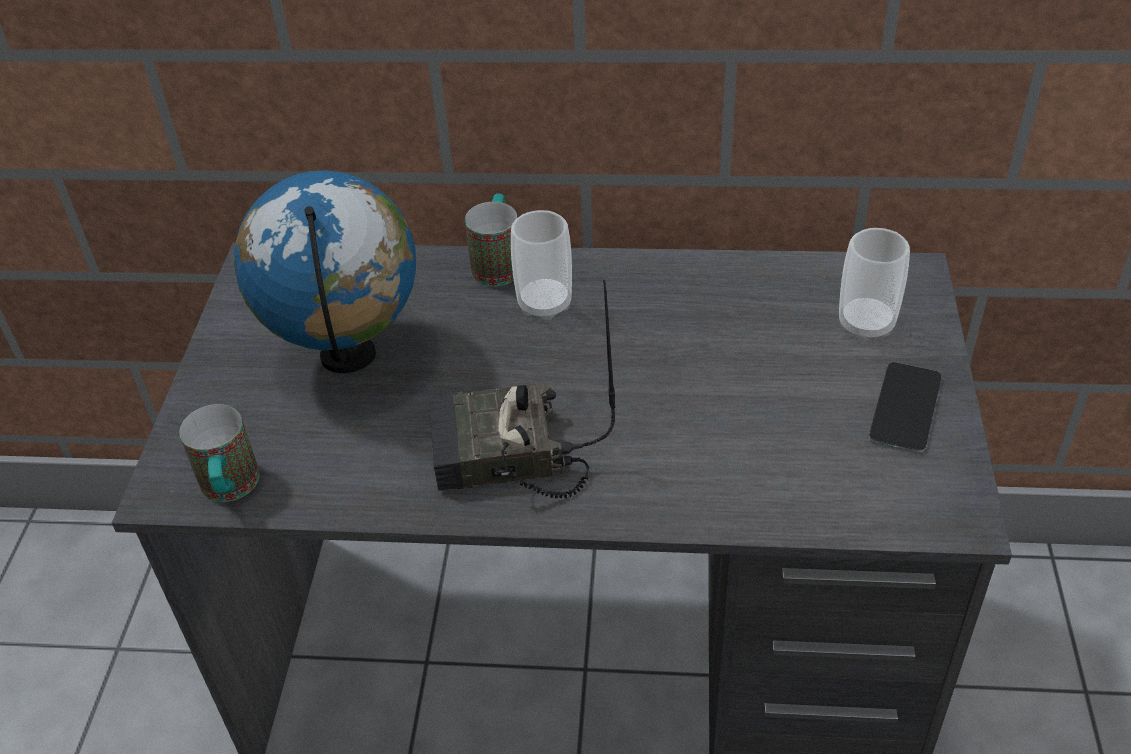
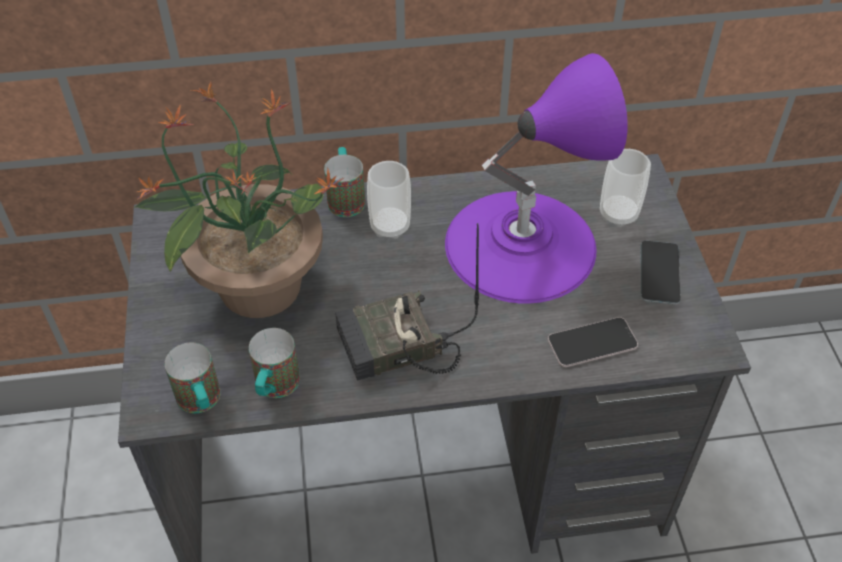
camera: 15 degrees left, 5 degrees up
globe [234,170,416,373] -> potted plant [135,81,344,318]
none -> mug [249,328,300,398]
none -> purple table lamp [445,53,628,304]
none -> phone [548,317,638,367]

